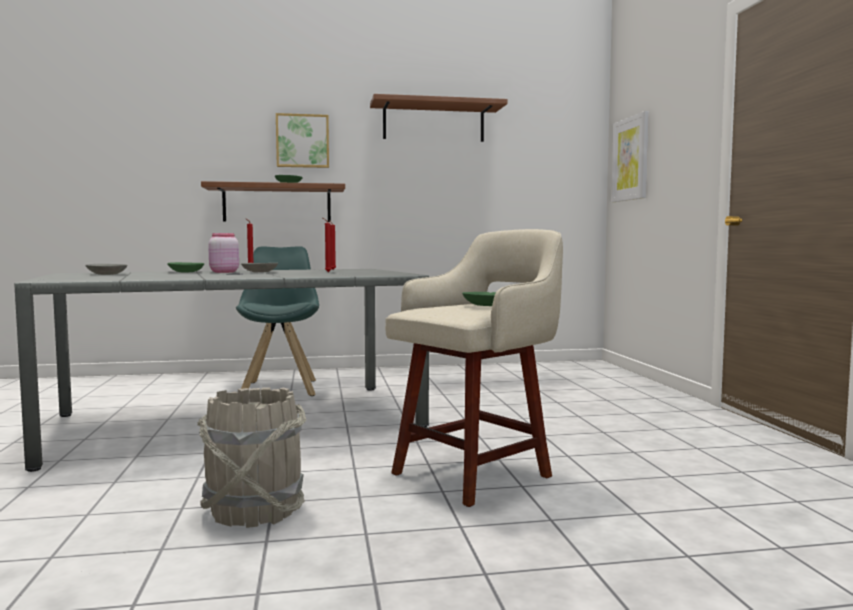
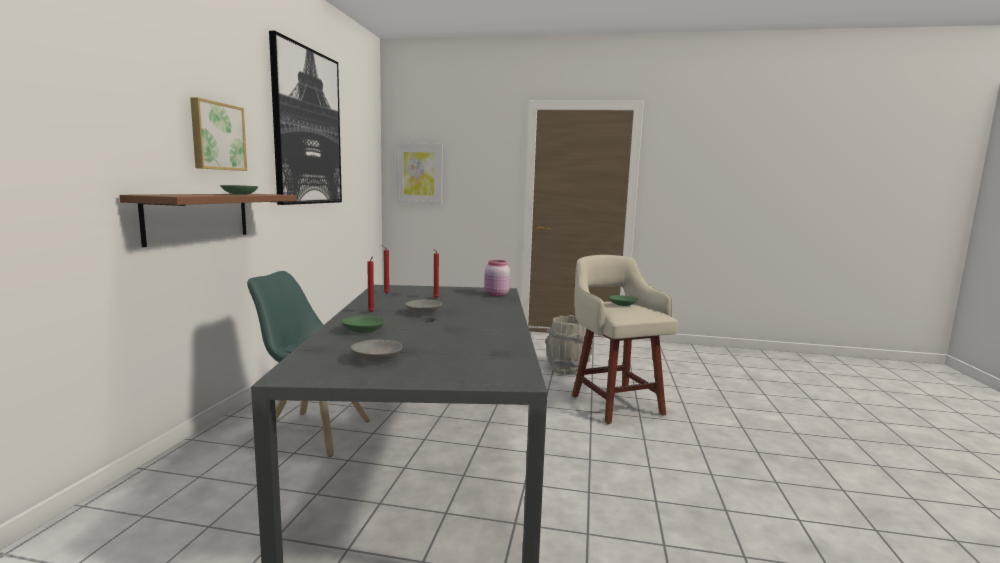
camera: 70 degrees left, 5 degrees up
grey bucket [197,387,306,528] -> grey bucket moved to [545,315,594,375]
pink jar [208,233,239,273] -> pink jar moved to [484,260,510,296]
brown shelf [370,94,508,142] -> picture [269,31,342,205]

